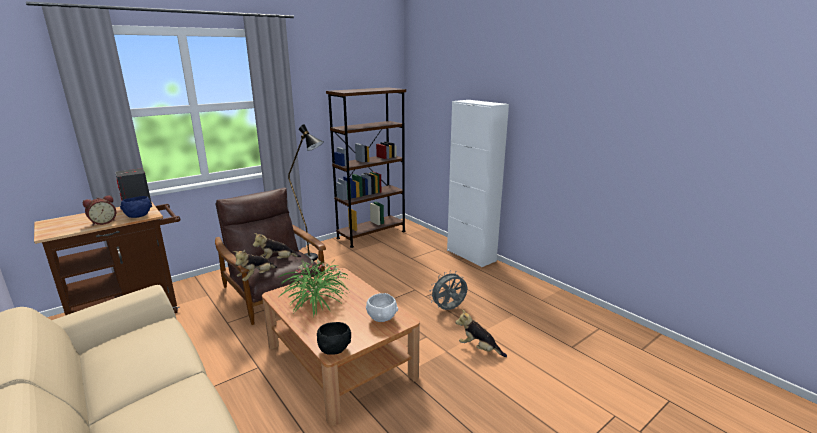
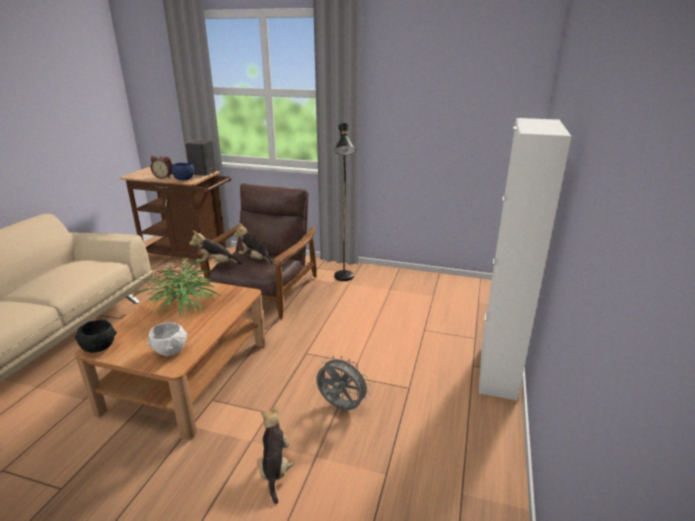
camera: 55 degrees right, 5 degrees up
brown bookcase [326,87,406,248] -> none

